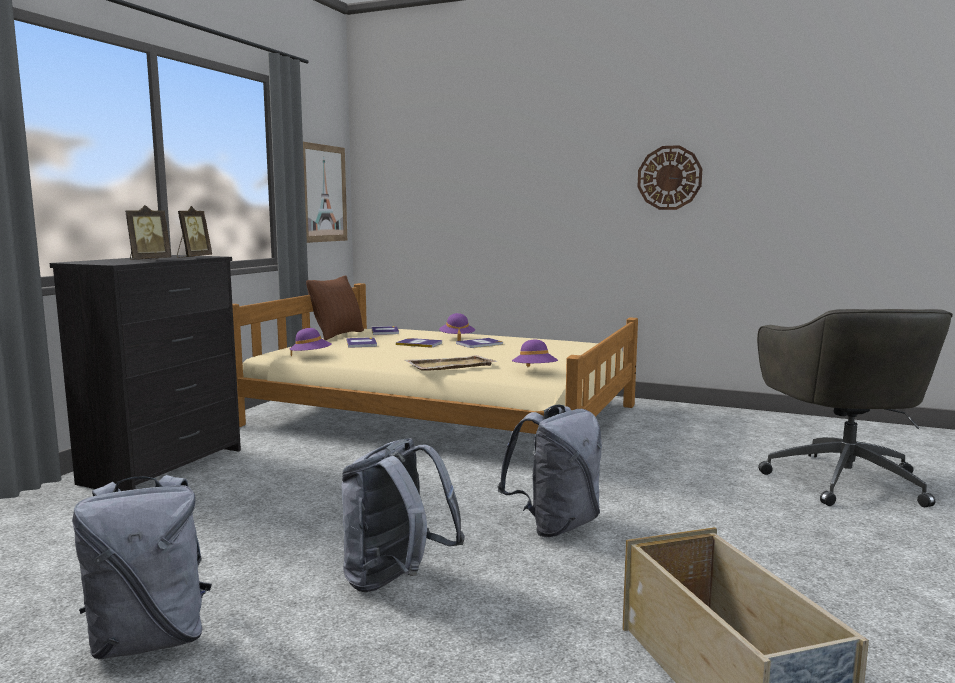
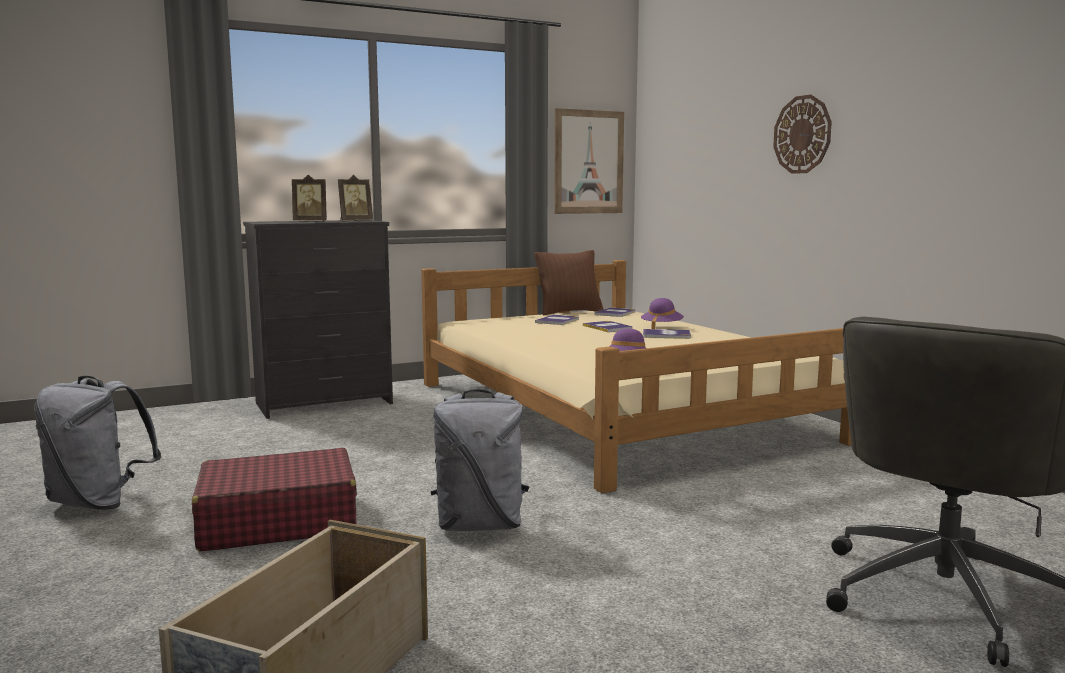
camera: 40 degrees right, 0 degrees up
purple hat [290,328,332,356] -> none
grey backpack [342,438,465,592] -> red suitcase [192,448,357,552]
beige tray [405,355,498,371] -> none
wall clock [637,145,702,210] -> wall clock moved to [773,95,832,174]

